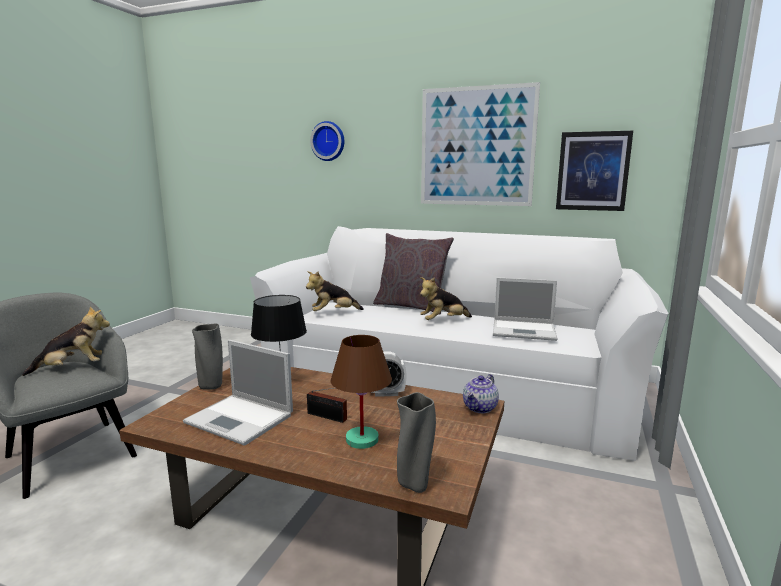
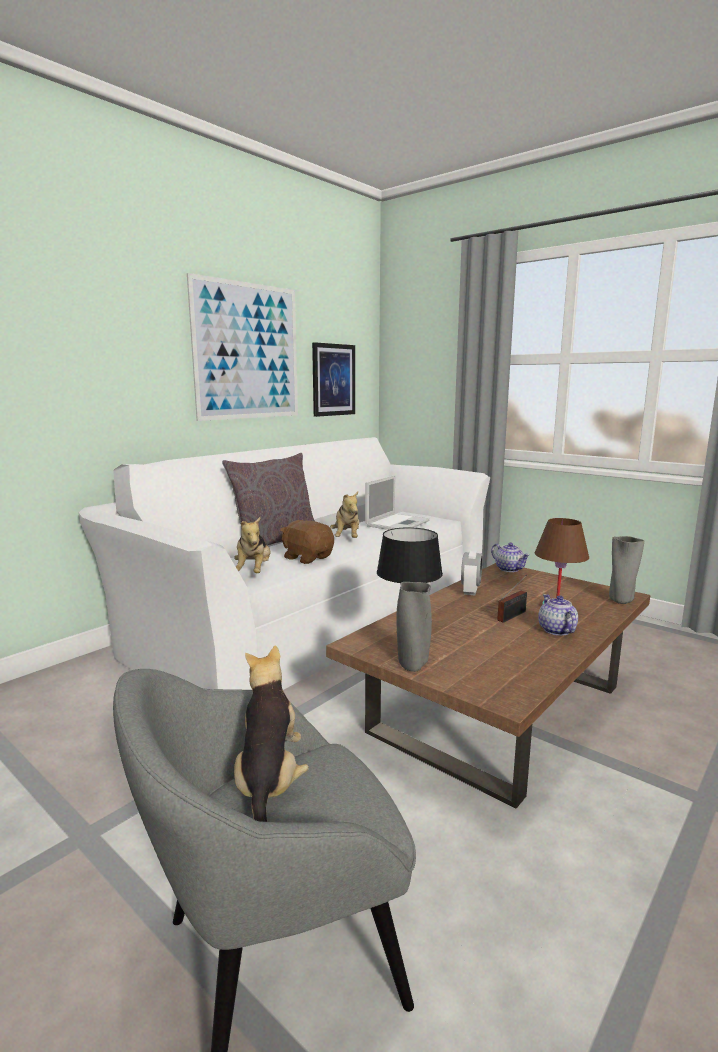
camera: 70 degrees left, 0 degrees up
laptop [183,340,293,446] -> none
wall clock [310,121,344,161] -> none
none -> brown plush toy [280,520,334,564]
none -> teapot [538,594,578,636]

